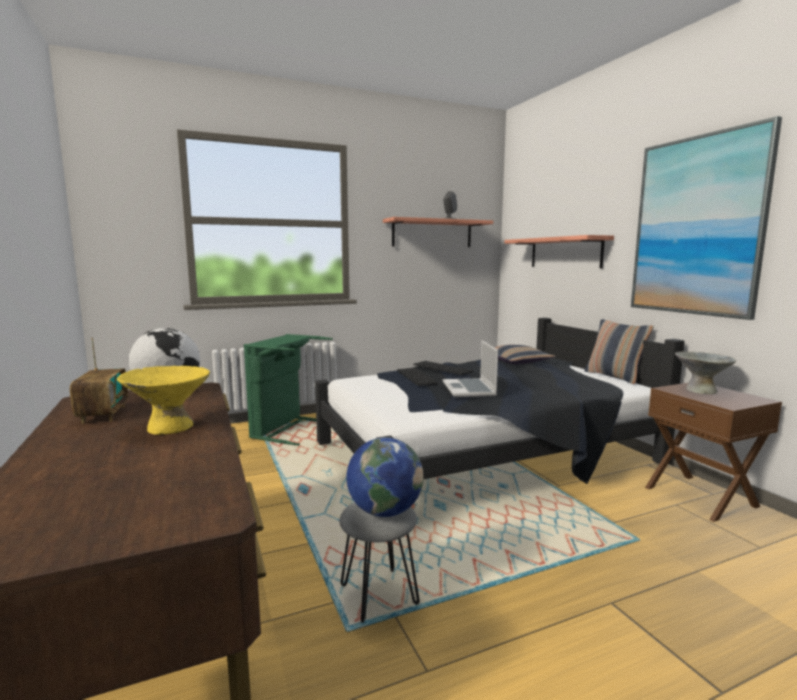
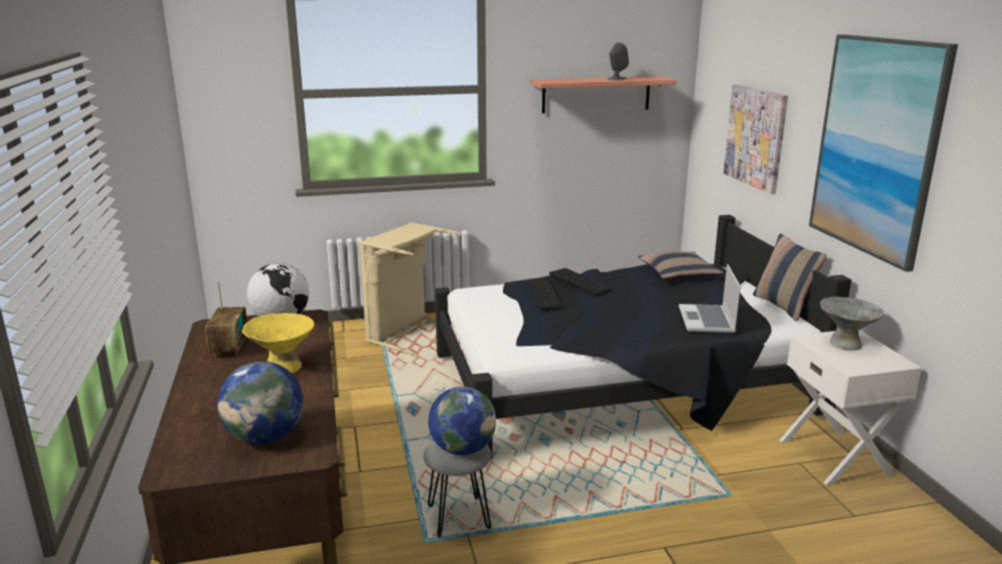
camera: 10 degrees right, 10 degrees up
green laundry basket [244,334,333,446] -> beige laundry basket [359,222,461,356]
laptop [443,340,498,397] -> laptop moved to [679,264,741,333]
shelf [505,235,614,268] -> picture [723,84,788,194]
brown nightstand [645,383,782,522] -> white nightstand [779,330,922,485]
none -> globe [217,361,303,444]

